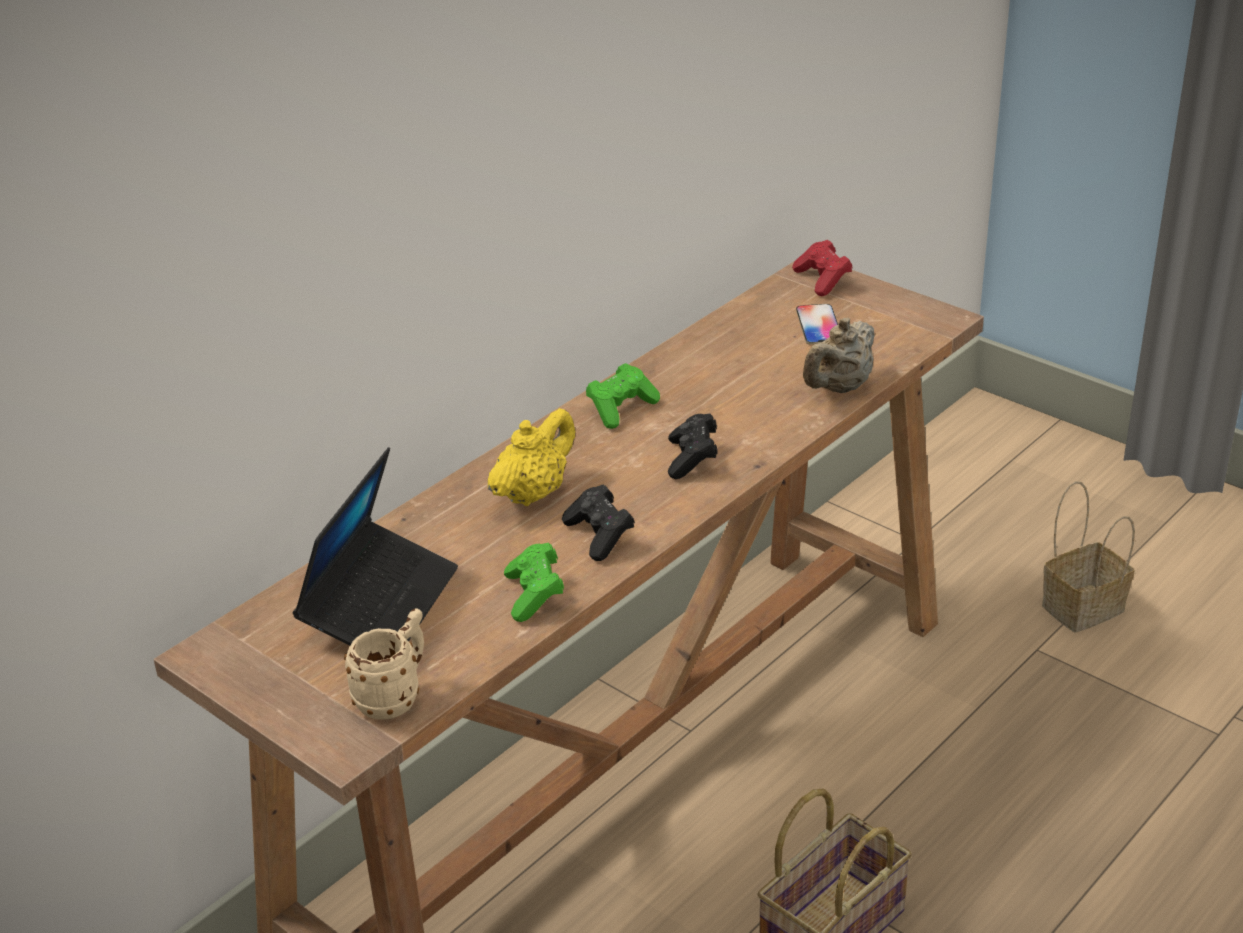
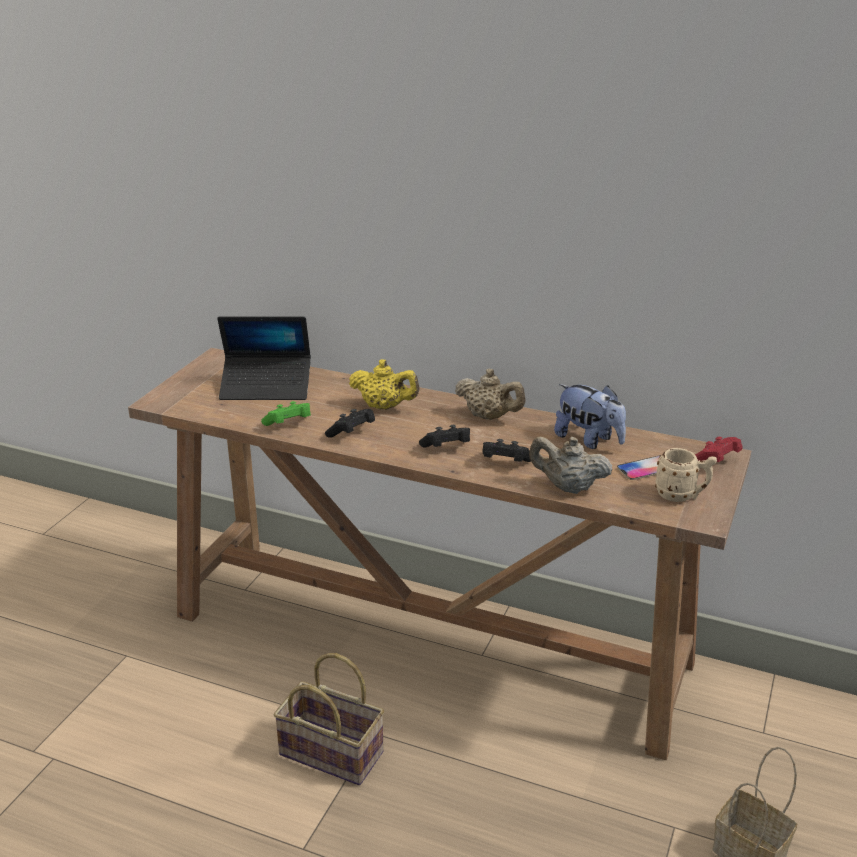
camera: 70 degrees right, 5 degrees down
beige mug [344,608,424,720] -> beige mug moved to [655,448,717,502]
green game controller [586,363,660,429] -> beige teapot [455,369,526,420]
none -> black game controller [483,439,531,462]
none -> plush toy [554,384,626,449]

